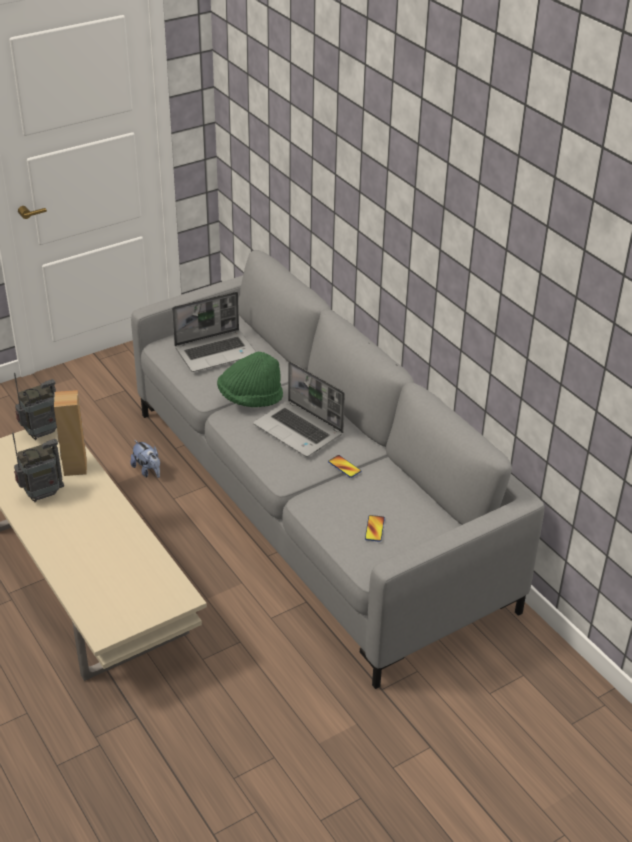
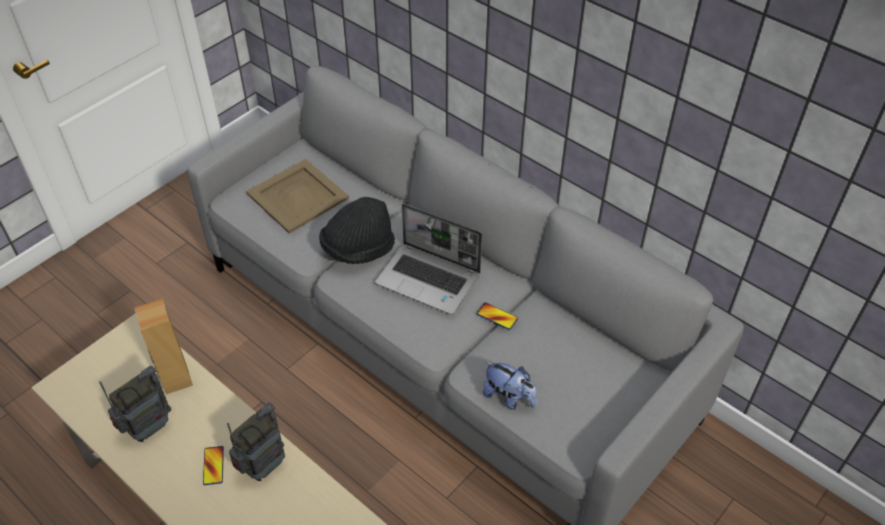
camera: 15 degrees left, 10 degrees up
radio [14,373,57,441] -> radio moved to [227,402,285,481]
plush toy [130,440,160,478] -> plush toy moved to [483,362,537,410]
laptop [172,292,256,372] -> beige tray [246,159,349,234]
green hat [217,352,283,407] -> black hat [319,197,395,264]
phone [365,515,385,542] -> phone moved to [203,446,224,485]

